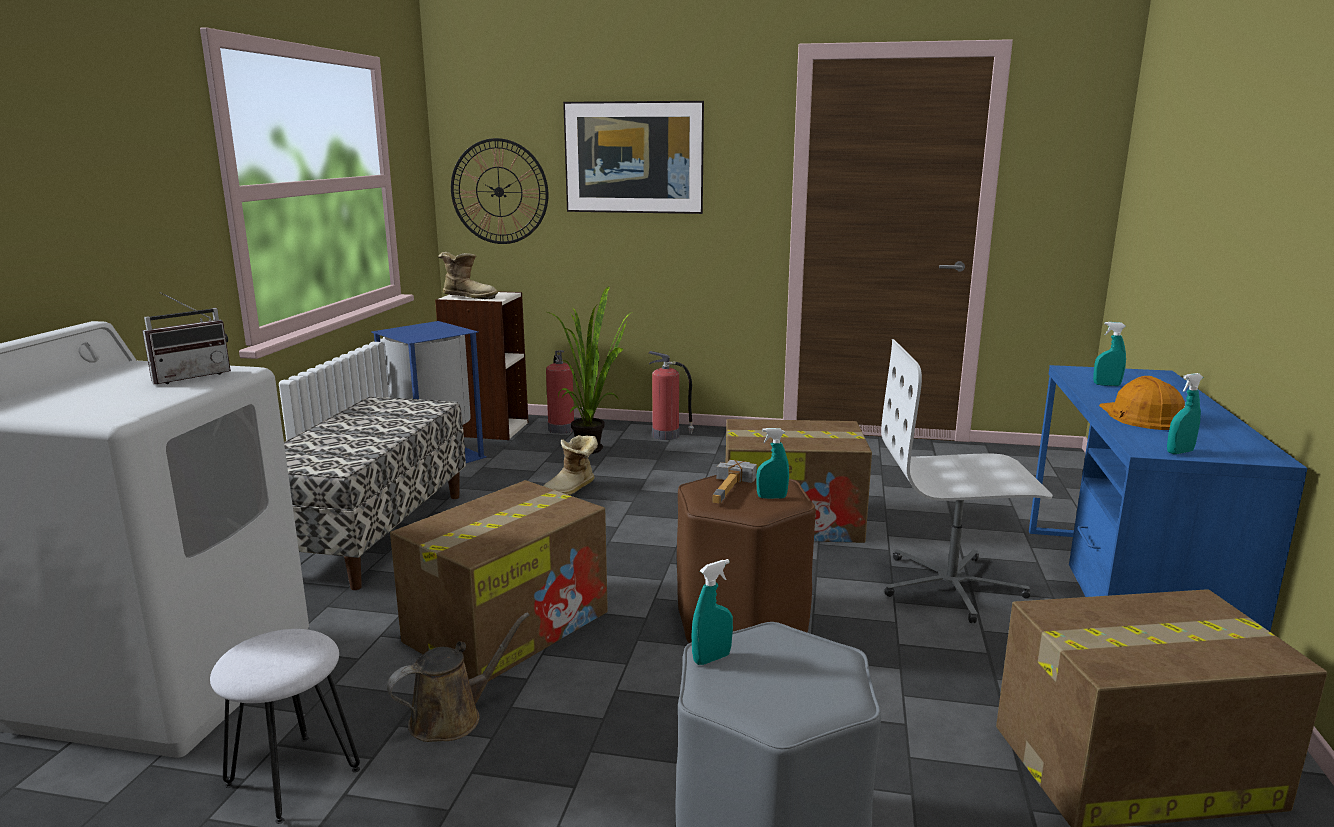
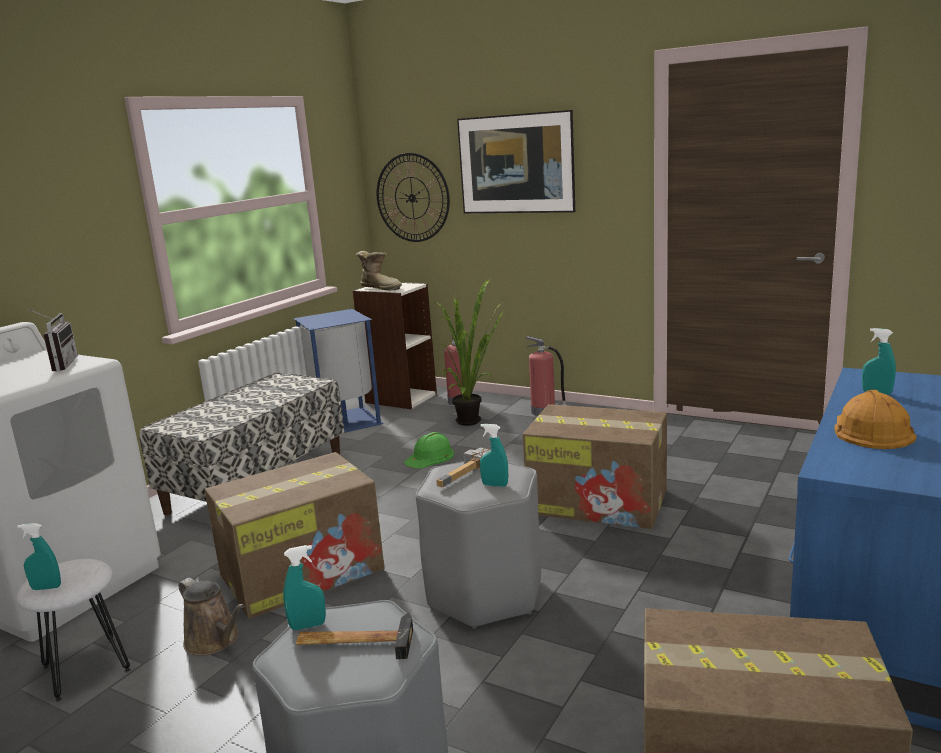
camera: 20 degrees right, 0 degrees up
radio [142,292,231,384] -> radio turned 75 degrees counterclockwise [27,309,78,371]
brown watering can [387,612,529,742] -> brown watering can turned 60 degrees clockwise [178,578,245,656]
boot [543,435,598,495] -> green hard hat [404,432,454,469]
brown stool [677,474,816,643] -> grey stool [416,461,542,629]
white office chair [881,339,1052,623] -> none
turquoise spray bottle [1167,373,1203,454] -> turquoise spray bottle moved to [17,523,61,590]
none -> hammer [296,612,413,659]

